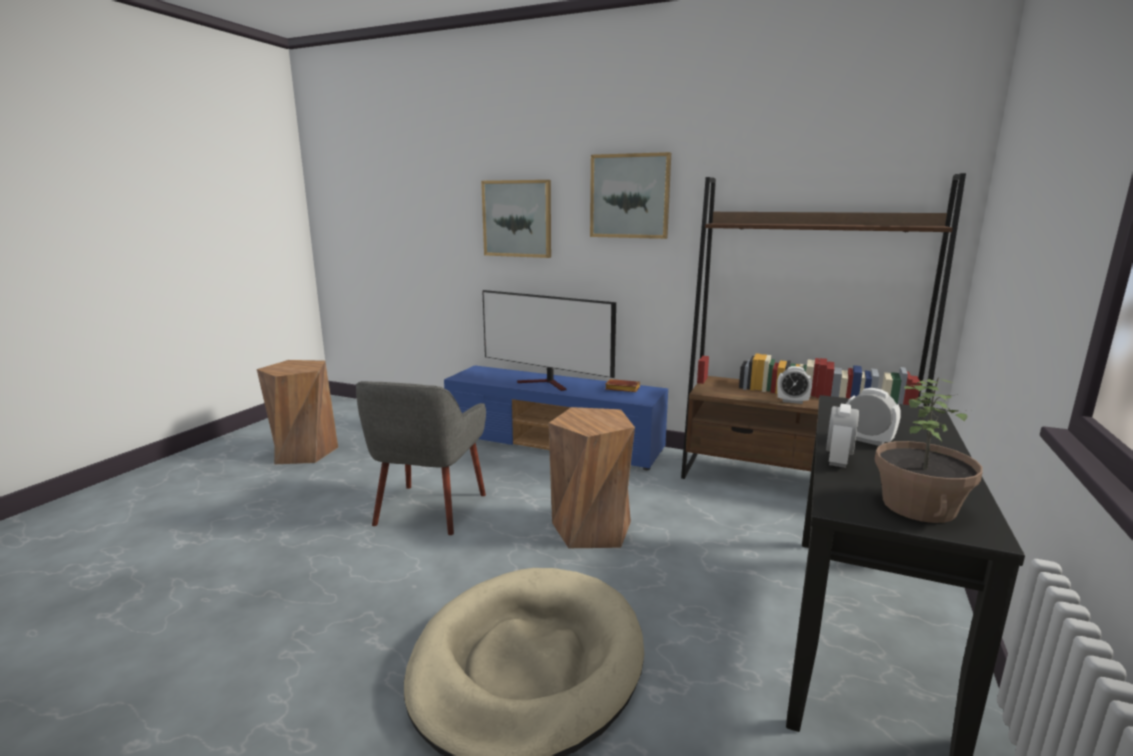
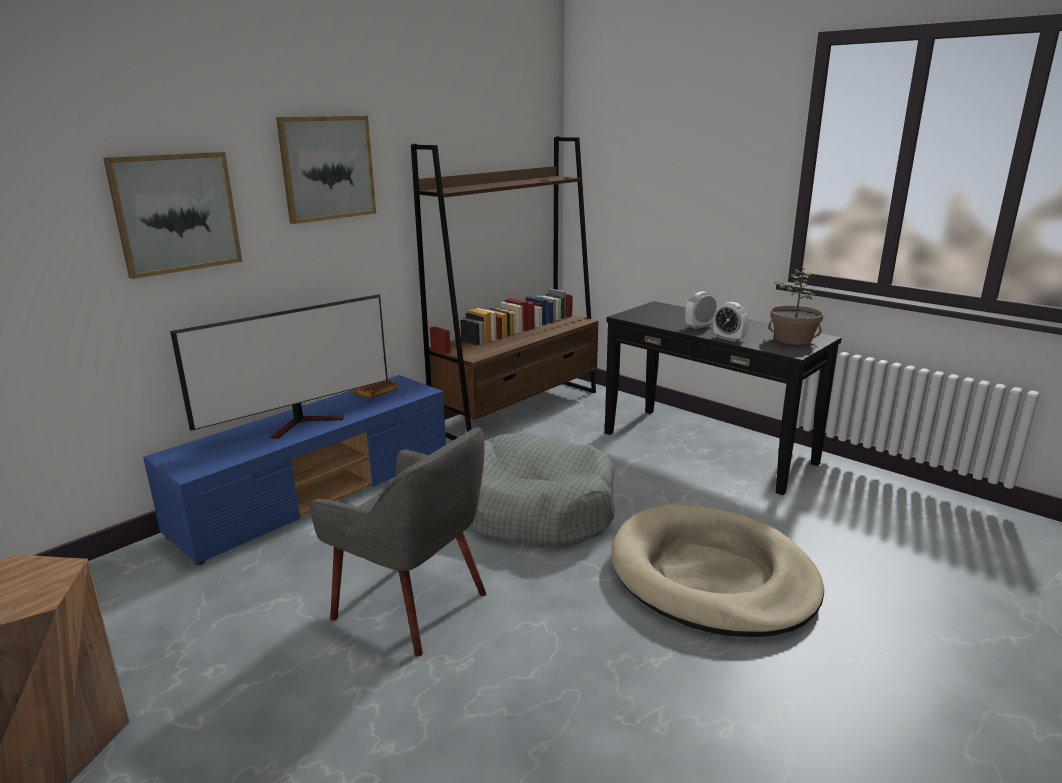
camera: 70 degrees left, 5 degrees up
brown stool [549,407,635,548] -> grey dog bed [467,432,615,547]
alarm clock [777,366,812,404] -> none

